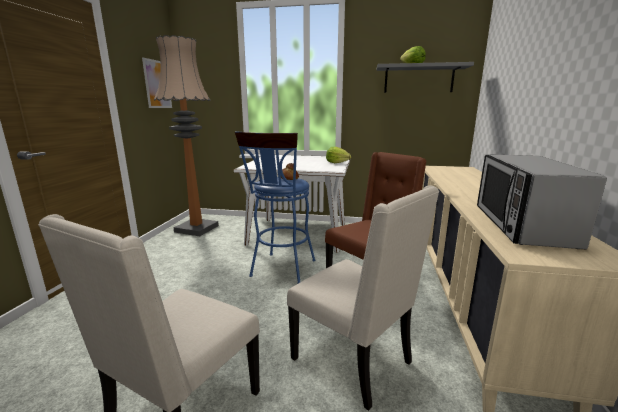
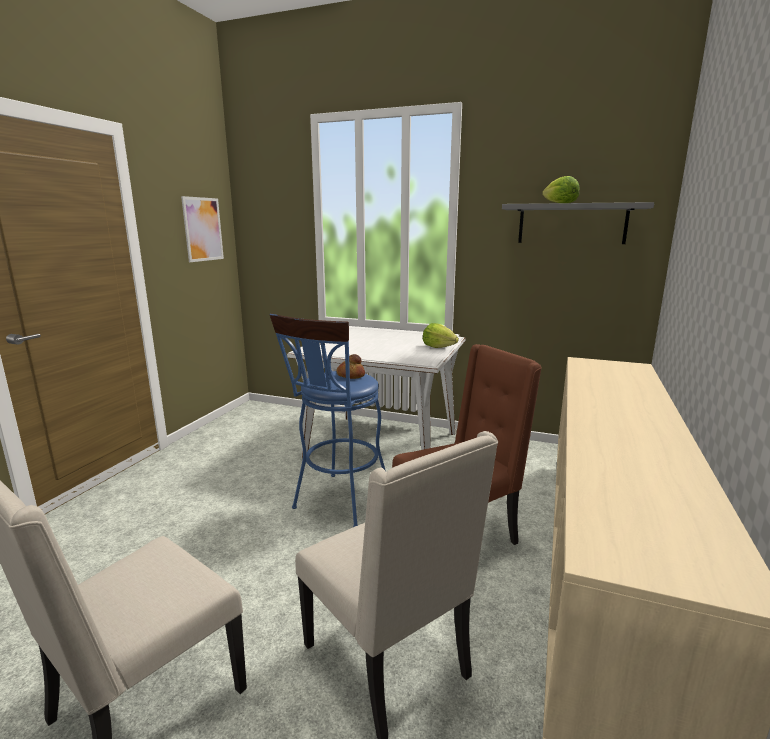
camera: 10 degrees right, 0 degrees up
floor lamp [154,35,219,236] -> none
microwave [477,154,607,250] -> none

